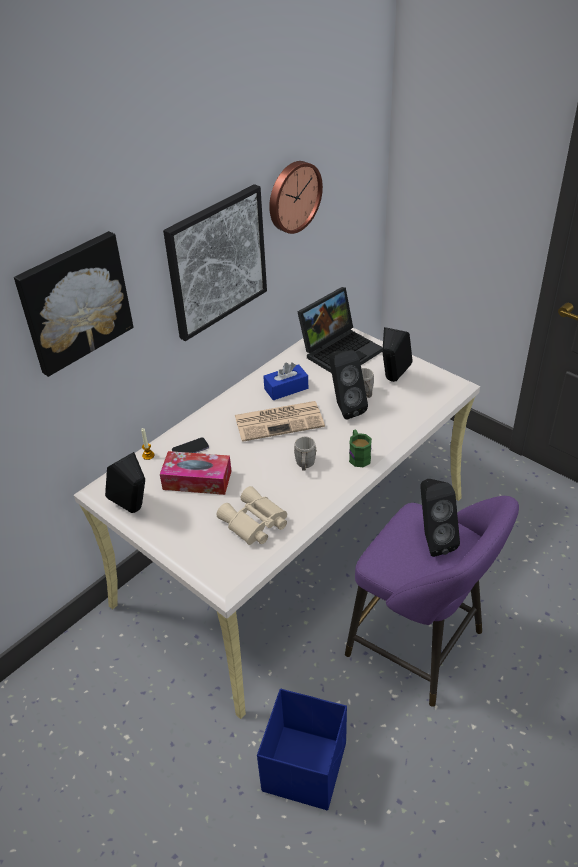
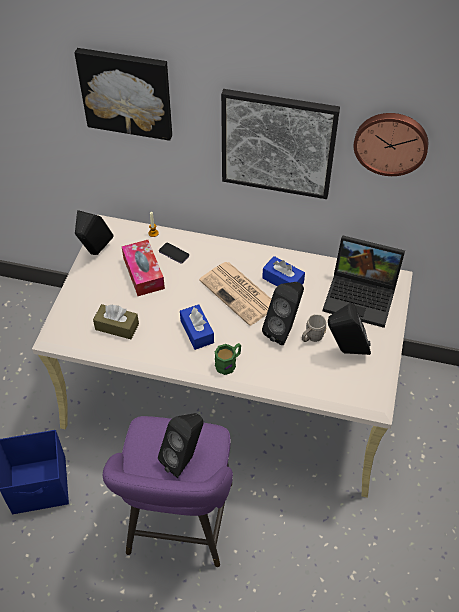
camera: 60 degrees right, 10 degrees up
beige binoculars [216,486,287,545] -> brown tissue box [93,304,139,339]
grey mug [294,437,316,470] -> blue tissue box [180,304,214,350]

